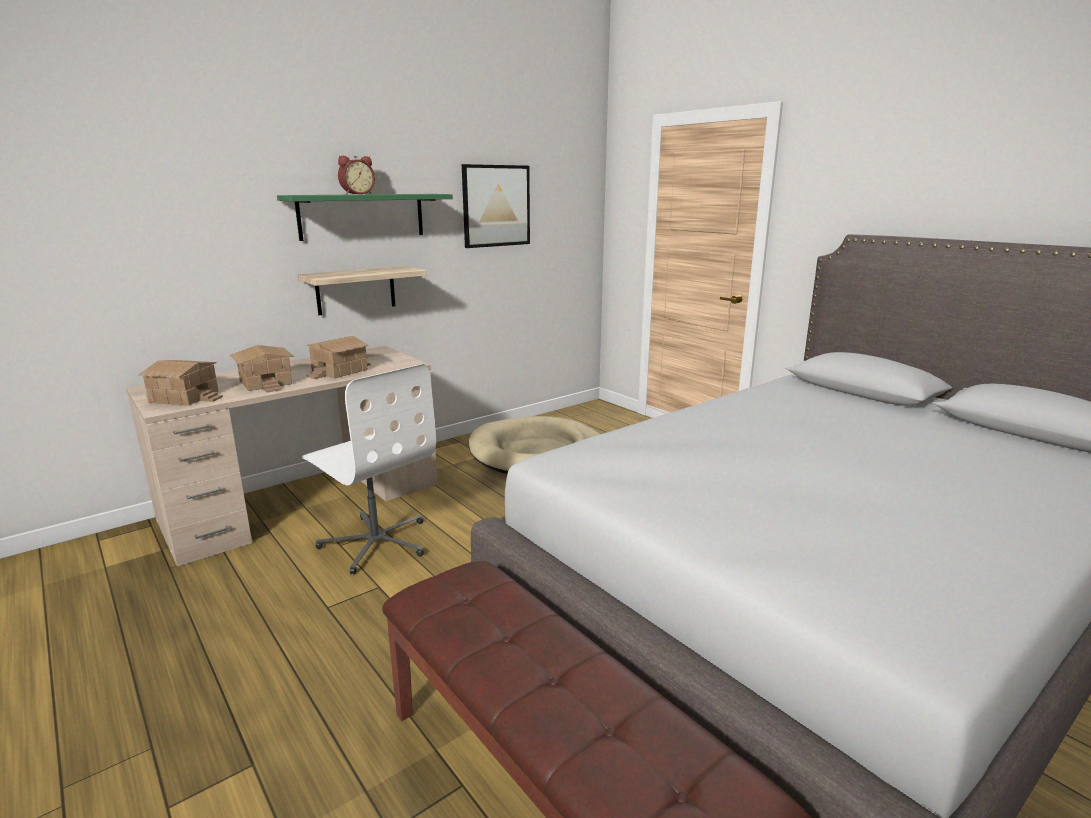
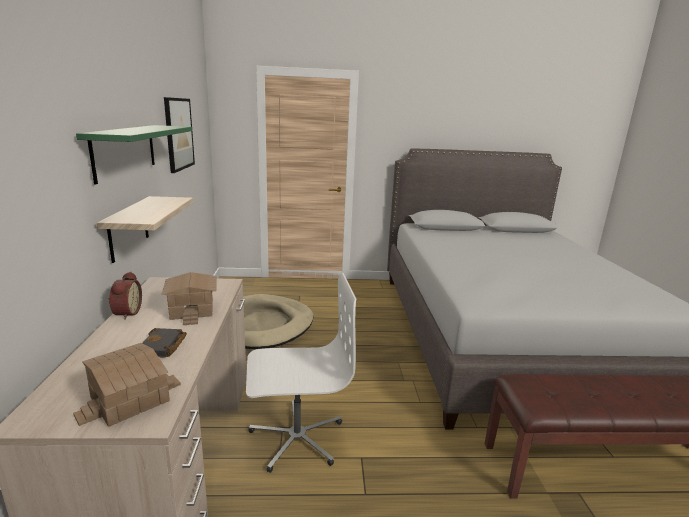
camera: 55 degrees left, 0 degrees up
toy house [230,345,294,393] -> black book [143,328,187,358]
alarm clock [338,156,375,194] -> alarm clock moved to [109,272,142,320]

